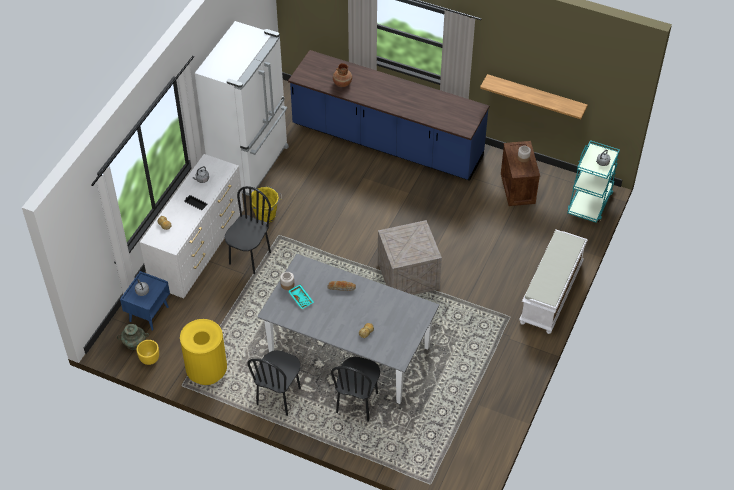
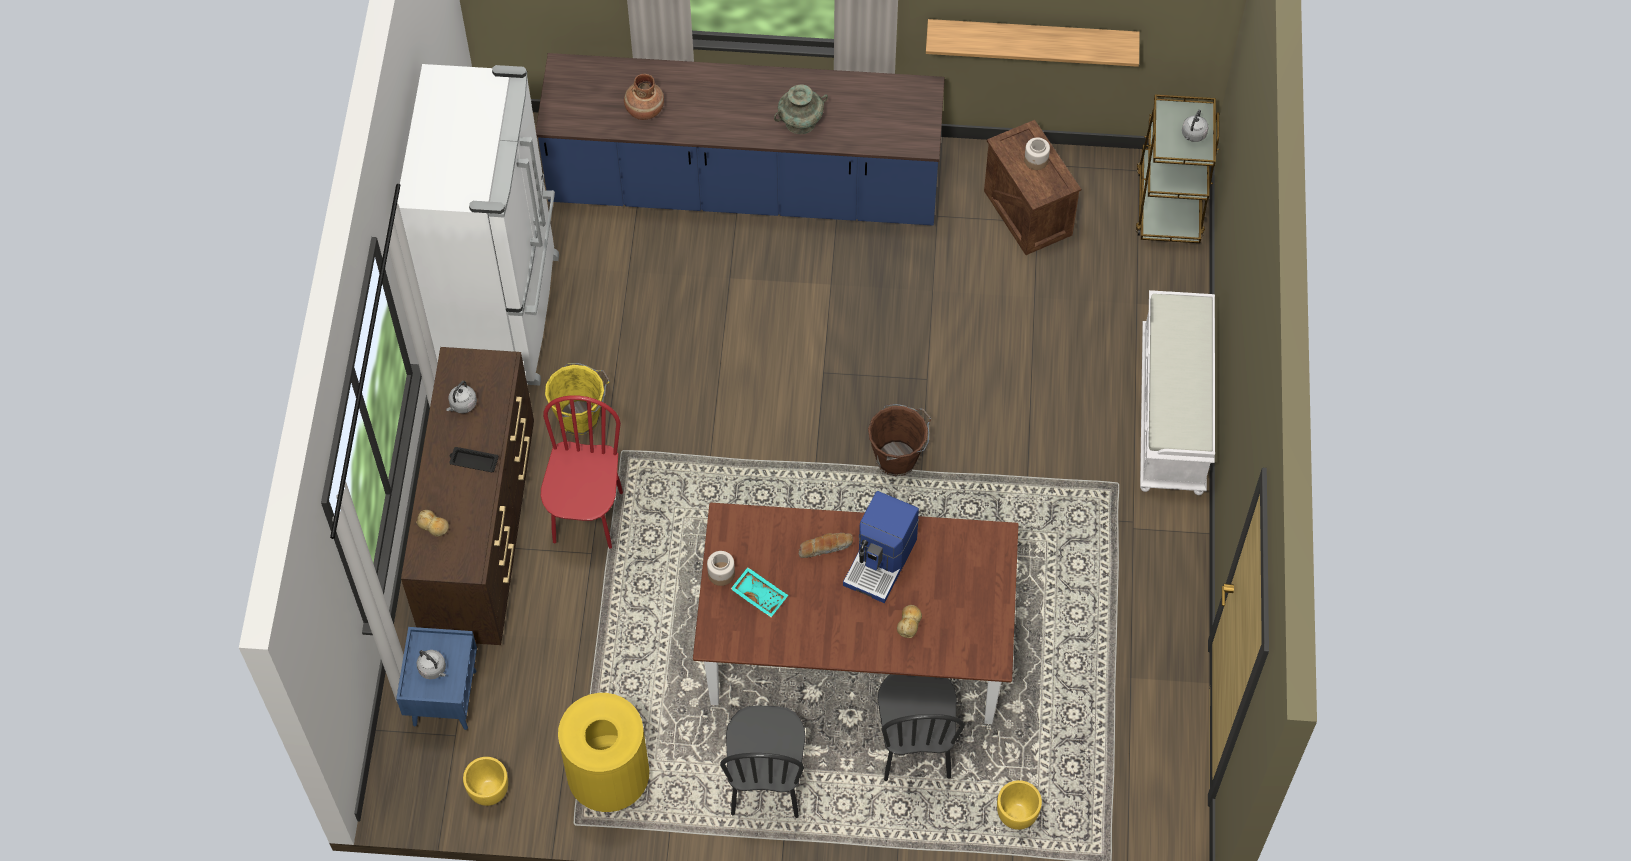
camera: 20 degrees left, 10 degrees up
turquoise vase [117,324,149,350] -> turquoise vase moved to [774,84,828,134]
white dresser [140,154,244,298] -> brown dresser [401,347,534,645]
black chair [225,186,271,274] -> red chair [541,395,623,549]
grey dining table [257,254,440,404] -> brown dining table [693,503,1018,724]
crate [378,220,442,295] -> brown bucket [868,404,931,477]
turquoise cart [567,140,620,223] -> brown cart [1136,95,1219,243]
none -> coffee machine [843,491,919,603]
none -> yellow planter [997,780,1042,830]

